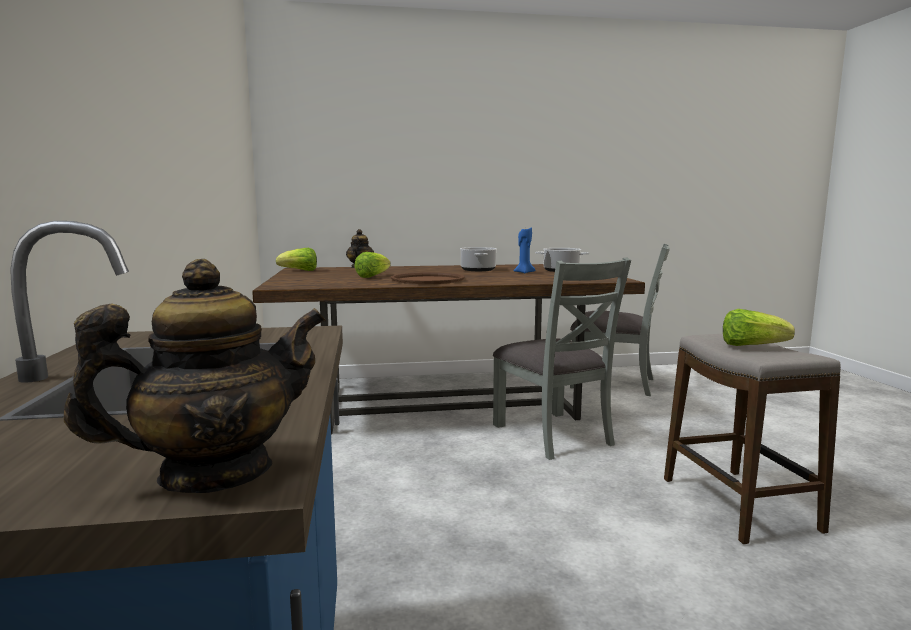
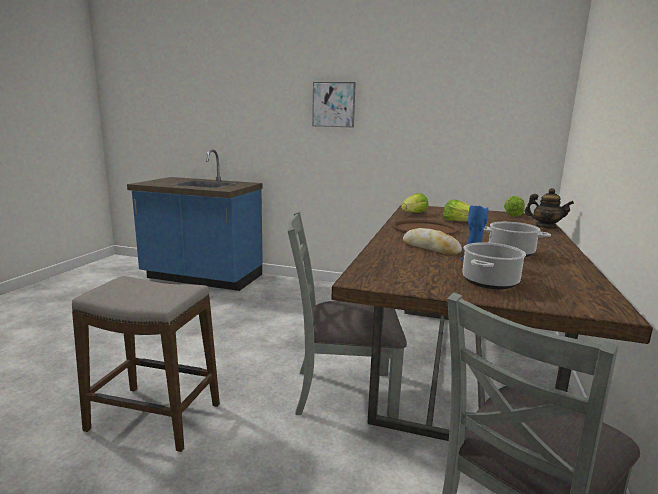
camera: 115 degrees right, 5 degrees up
teapot [64,259,326,493] -> none
lettuce [723,309,795,346] -> lettuce moved to [401,193,428,213]
none -> picture [312,82,356,127]
none -> bread [403,228,462,255]

